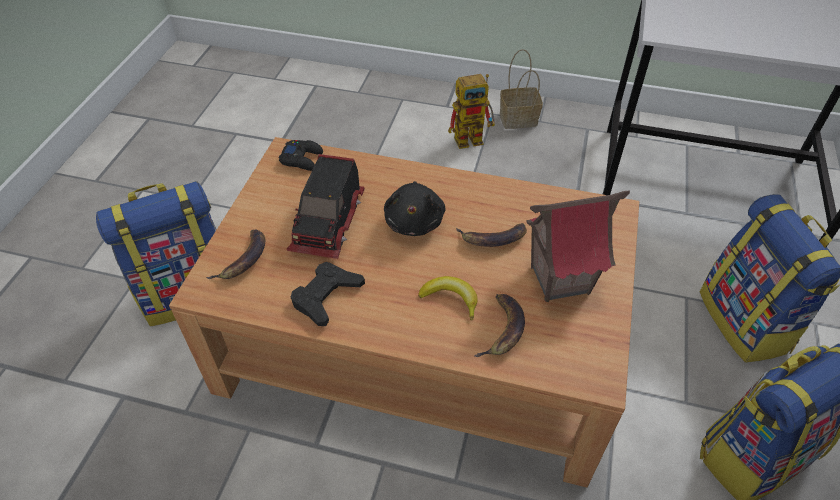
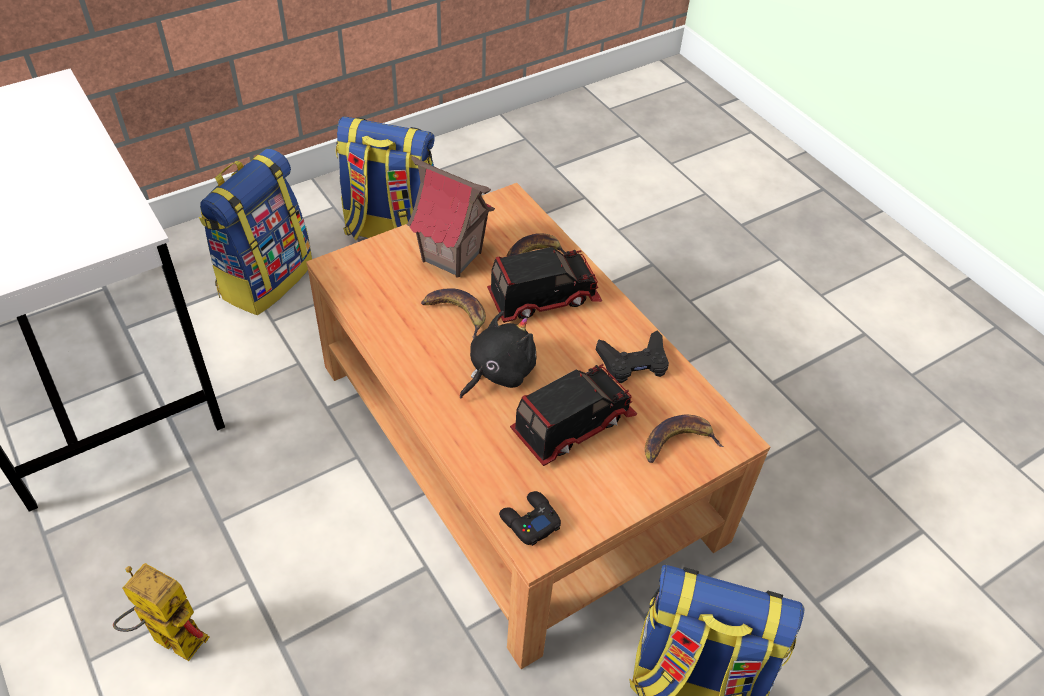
camera: 140 degrees left, 0 degrees up
banana [418,276,478,320] -> toy truck [487,247,602,323]
basket [500,49,543,129] -> none

